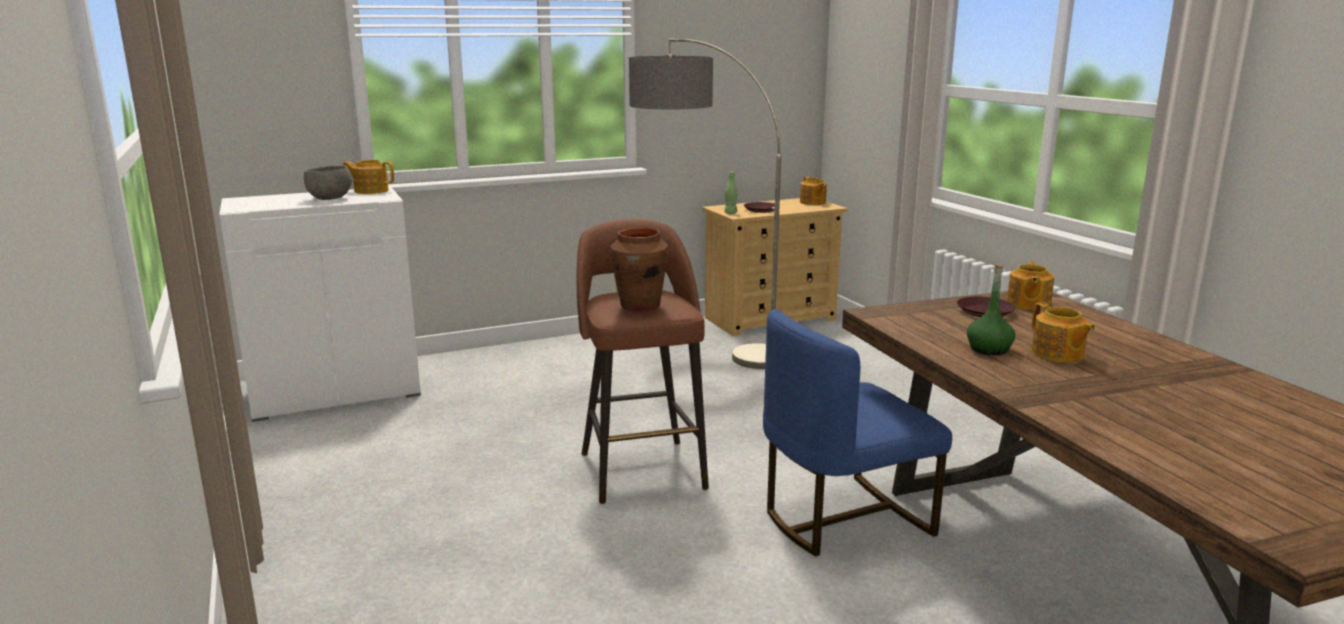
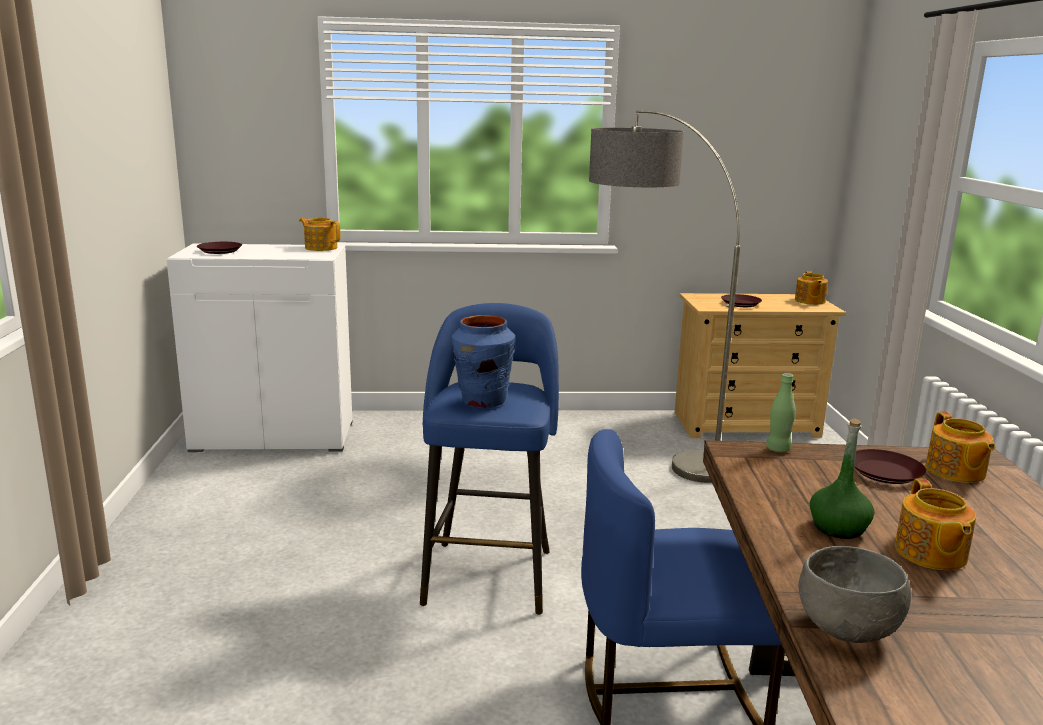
camera: 20 degrees right, 0 degrees up
grey bowl [304,166,352,200] -> grey bowl moved to [799,546,911,643]
brown stool [577,219,709,504] -> blue stool [420,303,559,615]
brown vase [610,228,668,312] -> blue vase [452,315,516,408]
green bottle [725,171,738,214] -> green bottle moved to [766,373,796,452]
teapot [1007,261,1054,310] -> teapot turned 45 degrees counterclockwise [926,412,995,483]
none -> brown plate [197,242,242,254]

